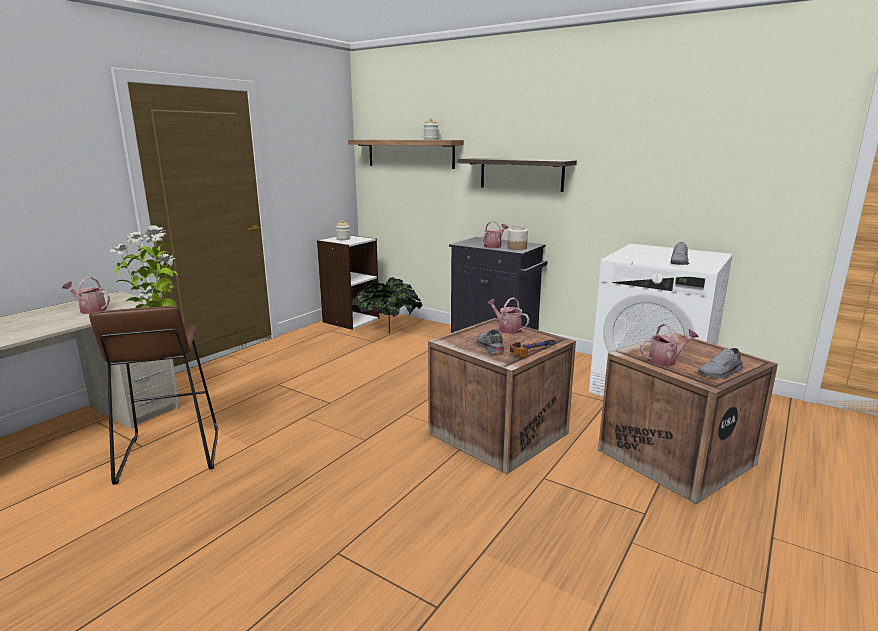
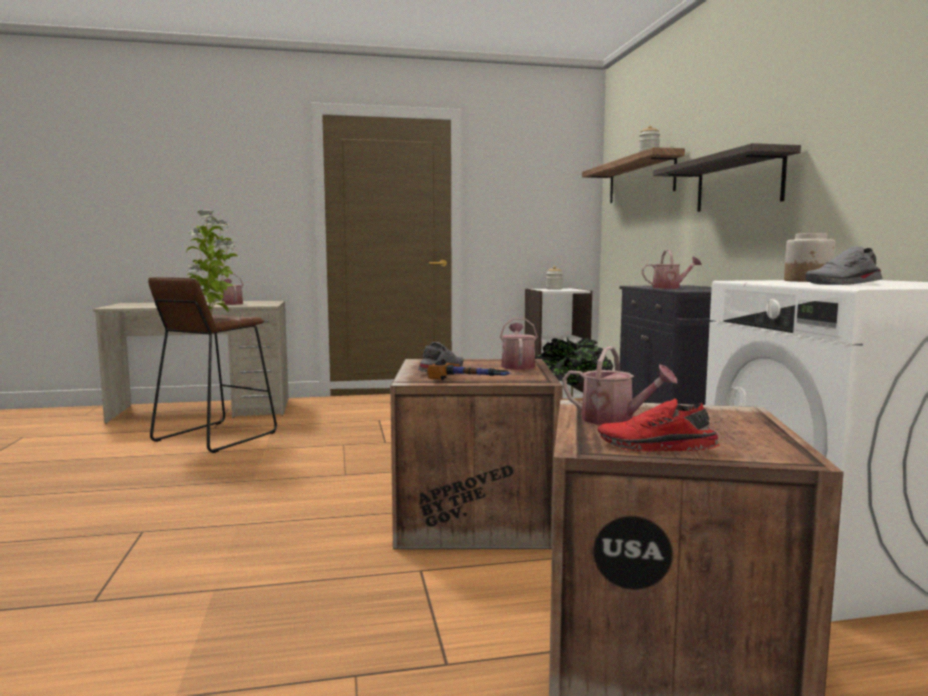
camera: 45 degrees right, 10 degrees down
jar [507,226,528,250] -> jar moved to [784,233,835,282]
grey shoe [698,348,743,379] -> red shoe [597,399,720,452]

